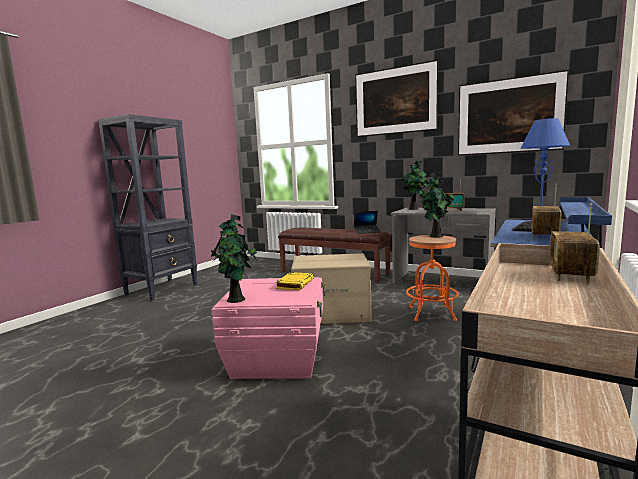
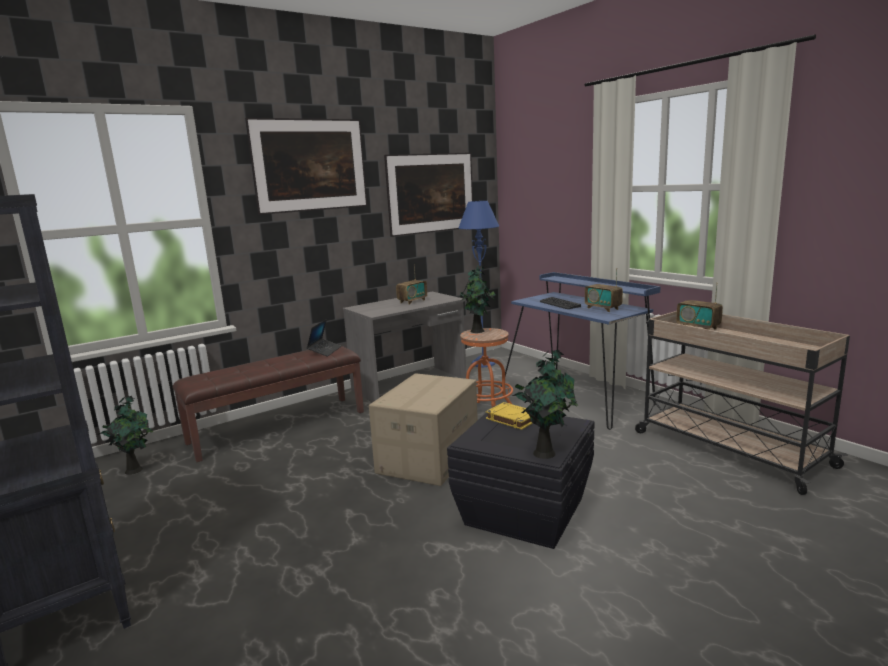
camera: 65 degrees left, 5 degrees up
pink storage box [212,277,325,379] -> black storage box [447,406,594,549]
potted plant [400,160,429,210] -> potted plant moved to [99,396,153,475]

